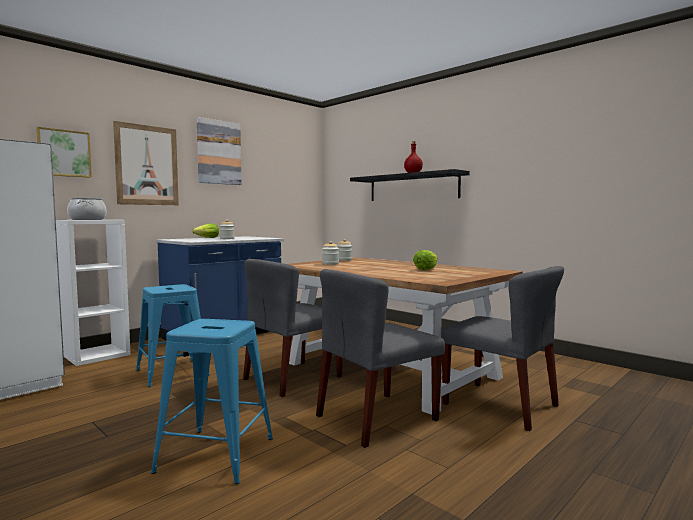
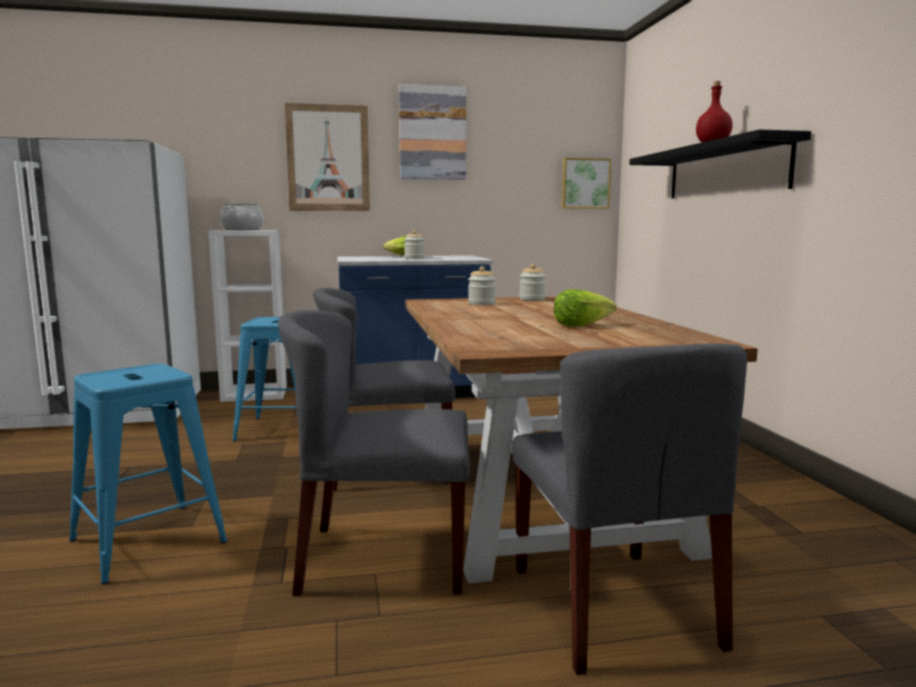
camera: 35 degrees right, 5 degrees up
picture [36,127,92,178] -> picture moved to [562,158,611,209]

